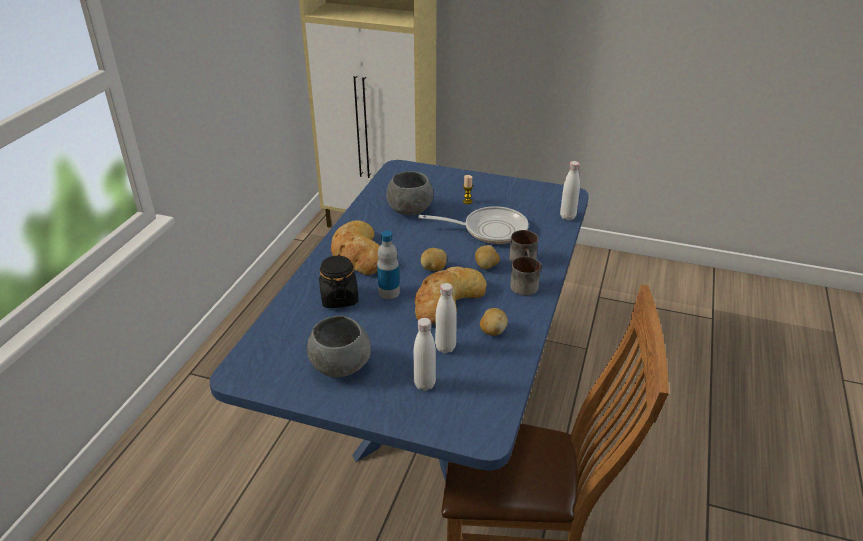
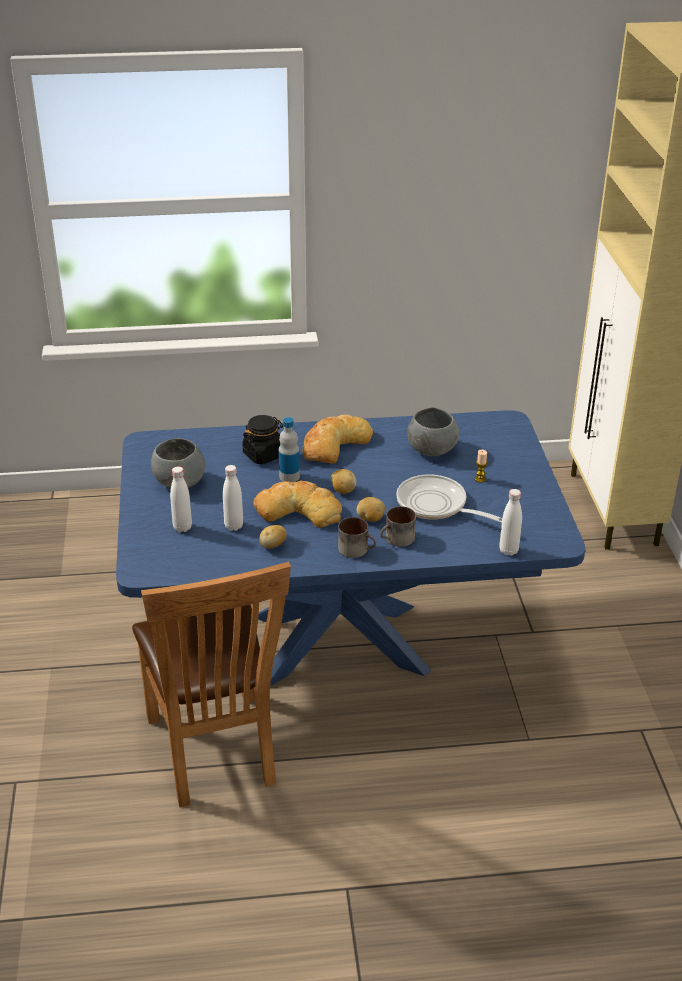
camera: 65 degrees right, 0 degrees up
frying pan [419,206,529,244] -> frying pan turned 150 degrees clockwise [396,474,502,523]

